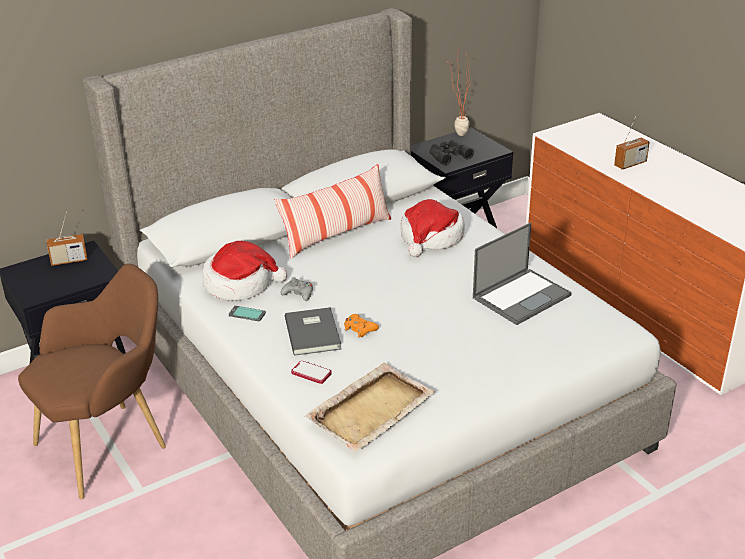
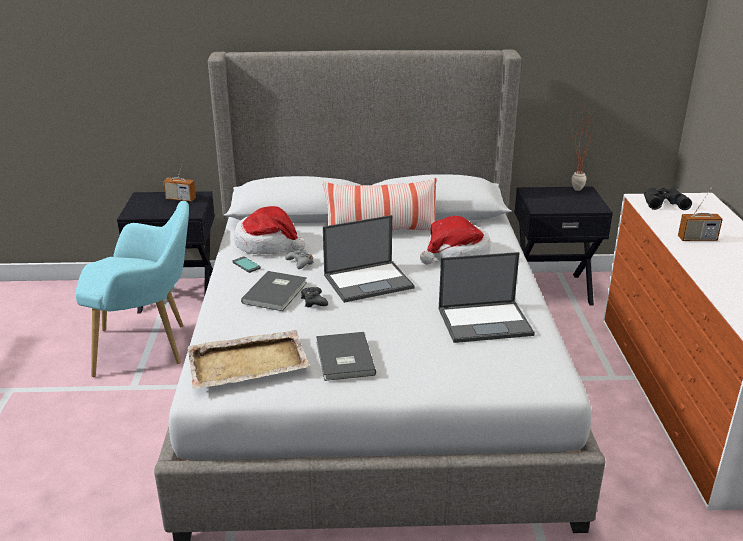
camera: 30 degrees right, 5 degrees down
brown armchair [18,263,166,499] -> turquoise armchair [76,201,189,377]
phone [291,361,332,384] -> none
orange game controller [344,314,379,337] -> black game controller [301,287,328,308]
black binoculars [429,140,474,165] -> black binoculars moved to [644,187,692,210]
none -> grey book [316,332,376,381]
none -> laptop [323,215,414,303]

